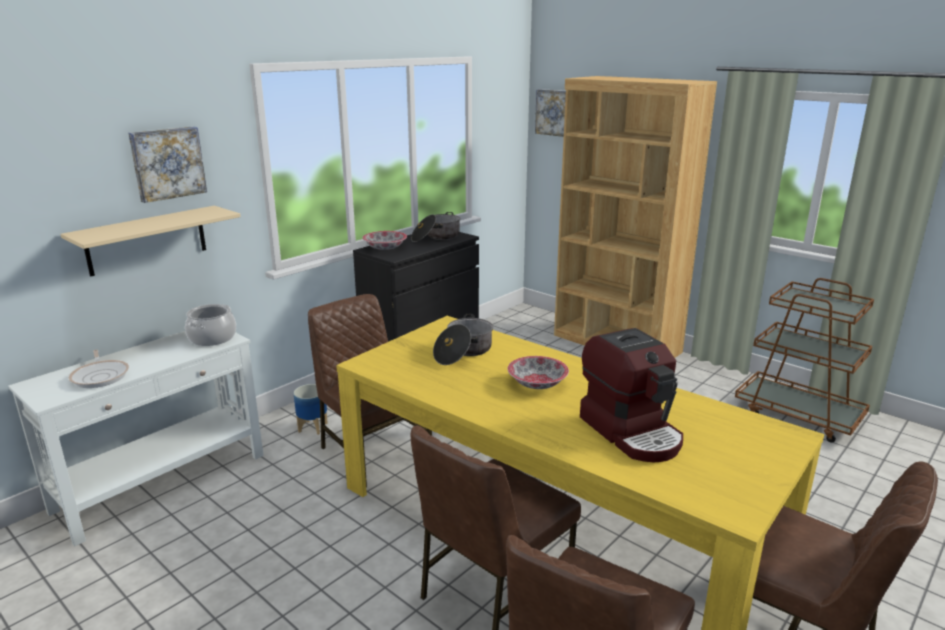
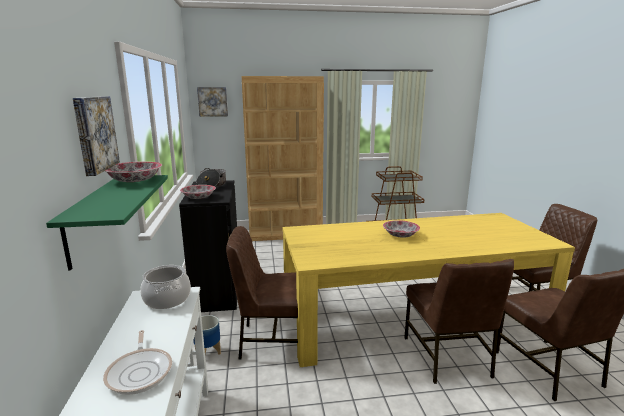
camera: 50 degrees left, 5 degrees down
beige shelf [60,206,241,276] -> green shelf [46,175,168,271]
frying pan [69,350,129,388] -> frying pan turned 60 degrees clockwise [103,330,172,395]
cooking pot [433,314,493,365] -> none
coffee machine [580,328,683,462] -> none
none -> bowl [104,161,162,182]

